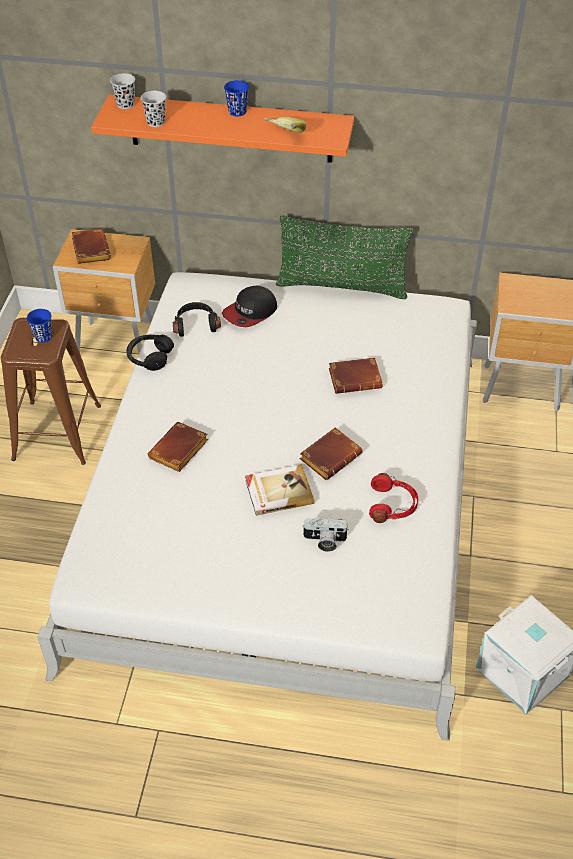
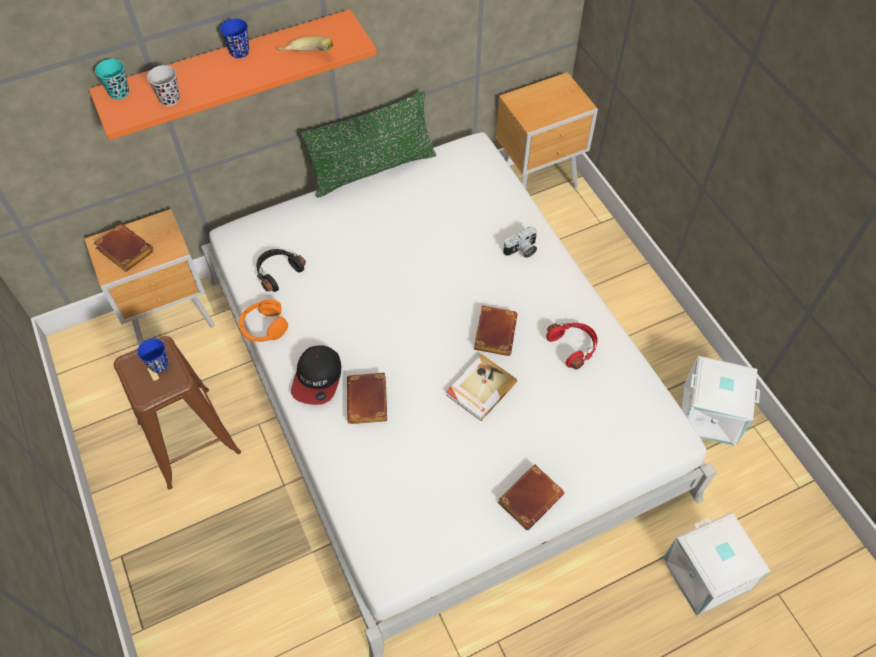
camera: 35 degrees left, 10 degrees up
black cup [110,73,135,109] -> turquoise cup [95,59,129,100]
black headphones [126,335,174,371] -> orange headphones [239,299,288,342]
cap [222,285,277,327] -> cap moved to [291,345,341,405]
camera [302,518,349,552] -> camera moved to [503,226,537,258]
brown book [329,357,382,394] -> brown book moved to [498,464,564,530]
none -> white storage box [663,512,771,616]

